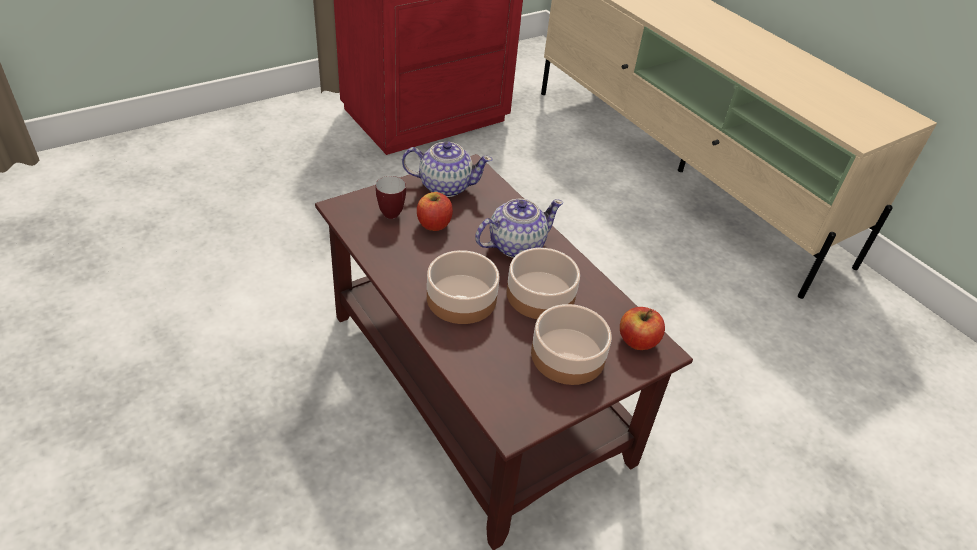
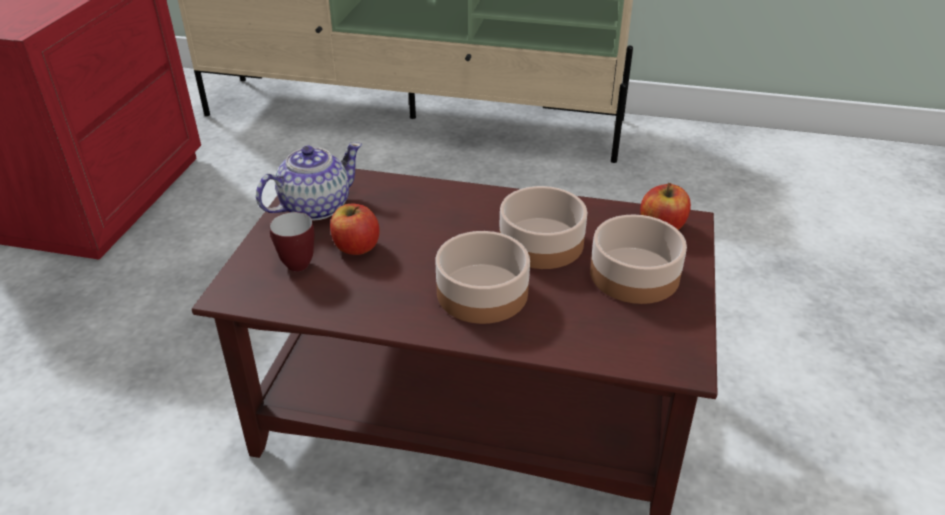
camera: 40 degrees left, 5 degrees down
teapot [475,199,563,258] -> none

